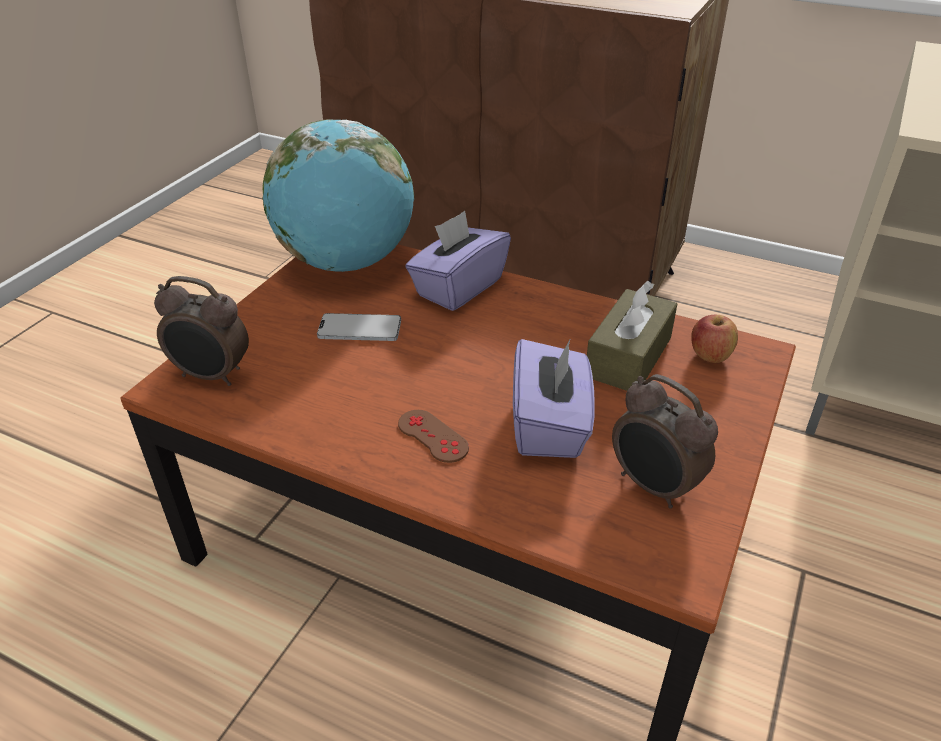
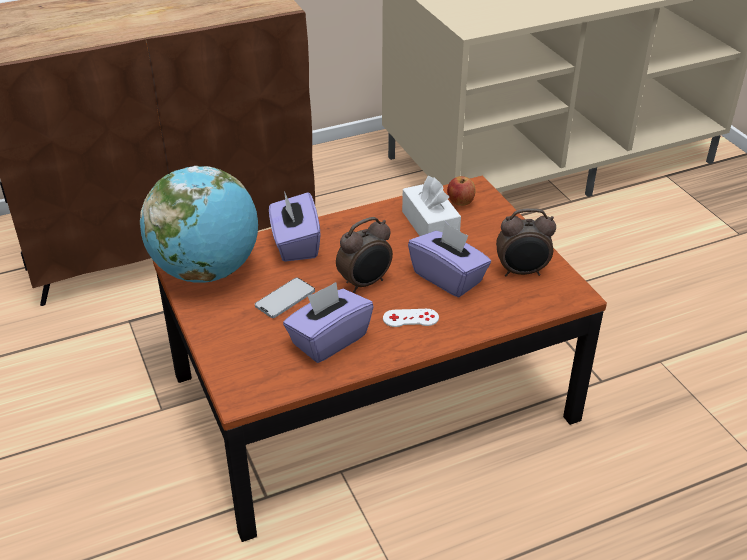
camera: 50 degrees left, 0 degrees up
alarm clock [154,276,249,386] -> alarm clock moved to [336,217,393,293]
brown game controller [398,410,469,463] -> white game controller [383,309,439,327]
brown tissue box [587,281,677,391] -> white tissue box [402,176,461,236]
none -> purple tissue box [283,282,374,363]

